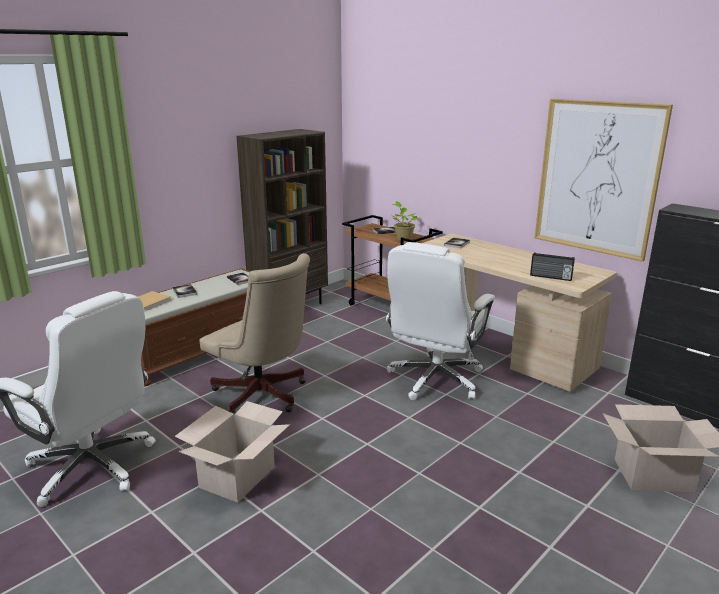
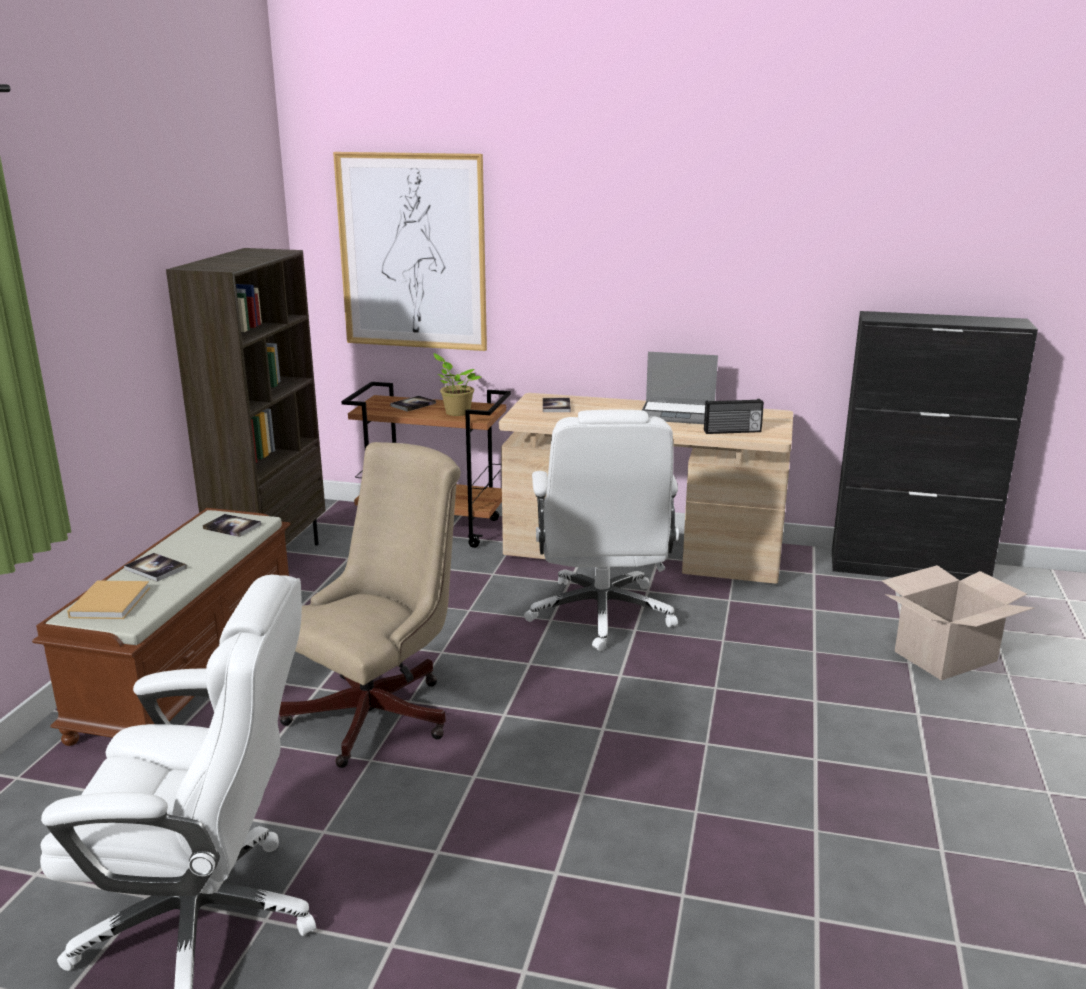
camera: 30 degrees left, 0 degrees up
cardboard box [175,401,290,503] -> none
beige office chair [199,253,310,414] -> beige office chair turned 60 degrees counterclockwise [279,442,461,768]
picture [535,99,673,262] -> picture moved to [333,152,487,351]
none -> laptop [642,352,718,424]

